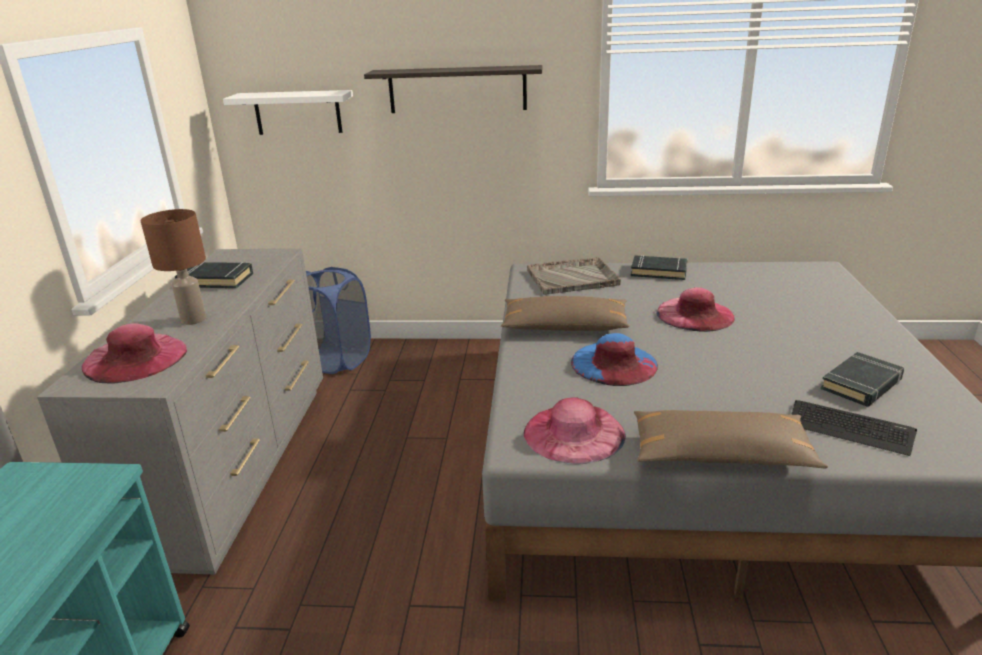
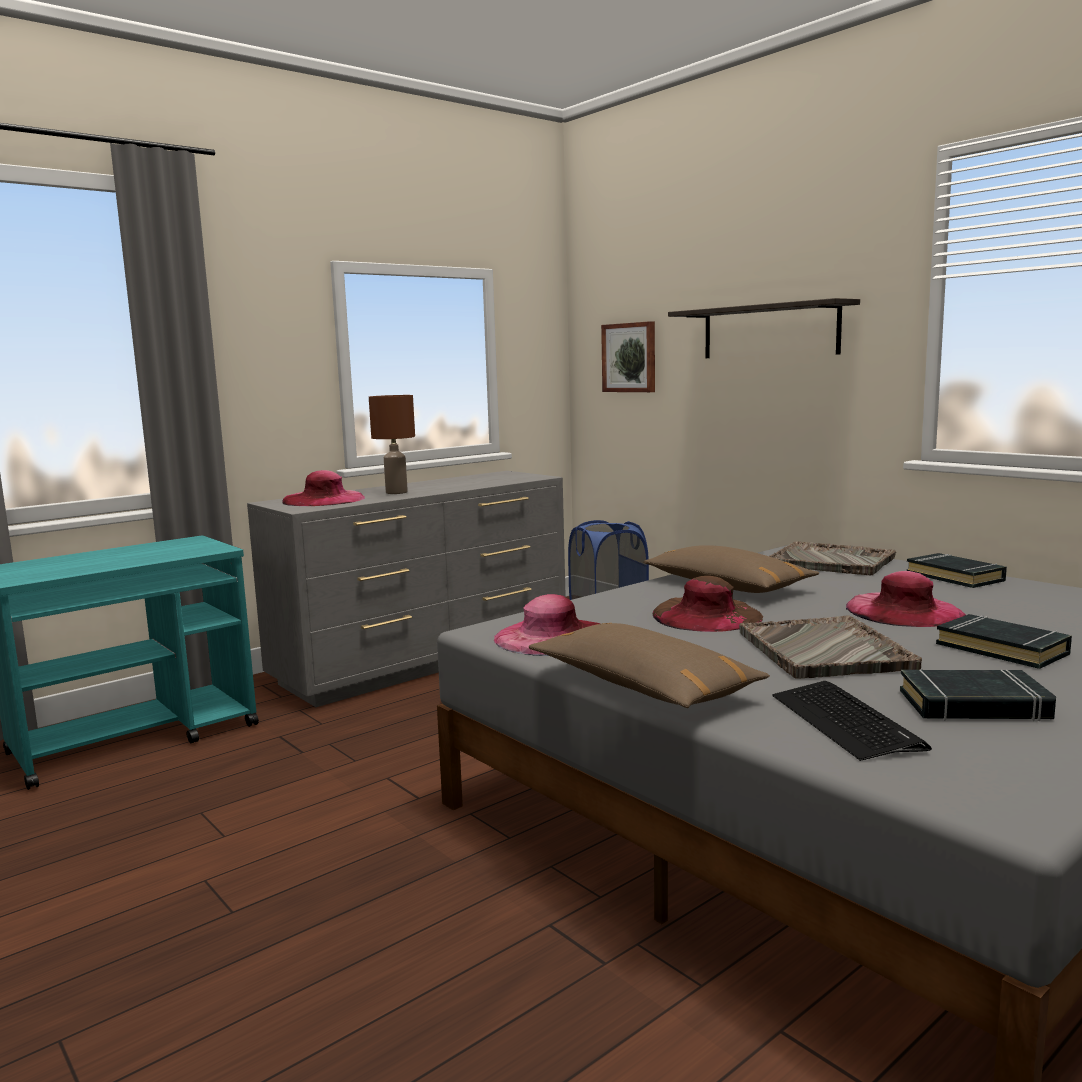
camera: 45 degrees right, 15 degrees down
black book [175,261,253,288] -> black book moved to [936,614,1072,669]
white shelf [223,90,353,135] -> picture [601,321,655,392]
blue hat [571,333,658,386] -> brown hat [653,576,763,632]
none -> grey tray [739,615,922,679]

